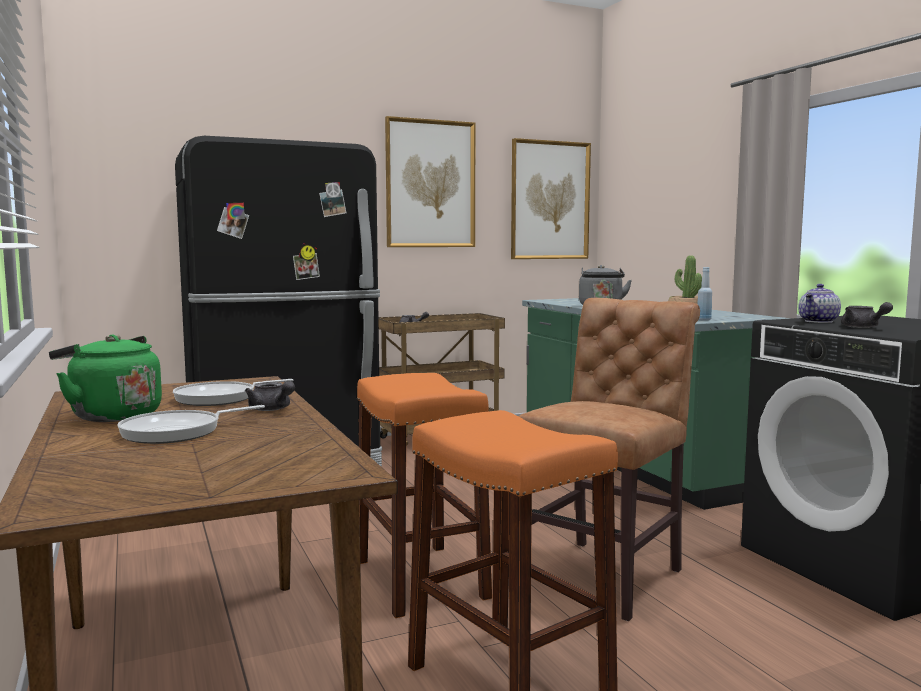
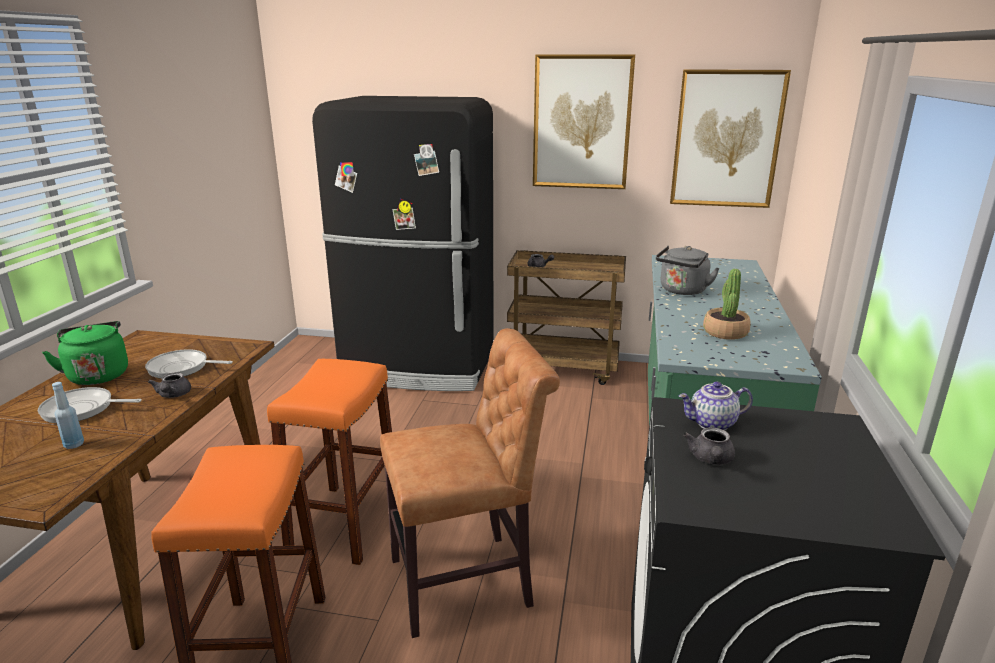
camera: 35 degrees right, 15 degrees up
blue bottle [697,267,712,321] -> blue bottle moved to [52,382,84,449]

